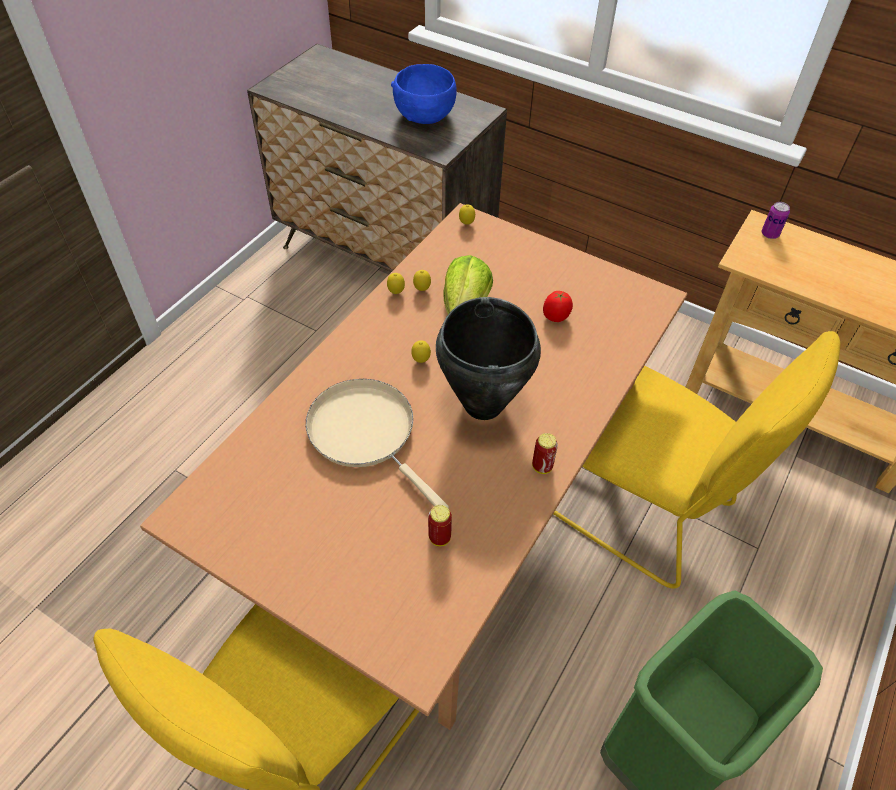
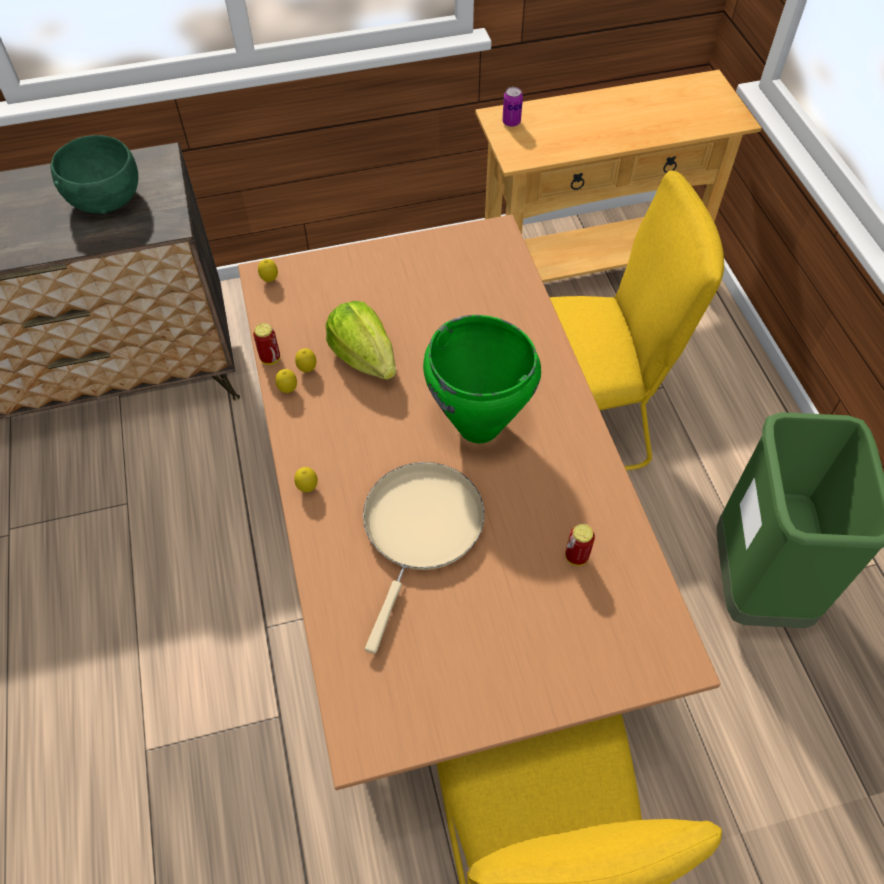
camera: 45 degrees left, 5 degrees up
beige frying pan [306,379,449,509] -> beige frying pan turned 105 degrees clockwise [363,462,485,654]
blue bowl [391,64,457,124] -> green bowl [51,135,138,214]
lemon [411,340,431,363] -> lemon moved to [294,467,318,492]
black cooking pot [436,297,541,420] -> green cooking pot [423,315,541,443]
can [532,433,558,474] -> can moved to [253,323,280,365]
tomato [543,291,573,322] -> none

